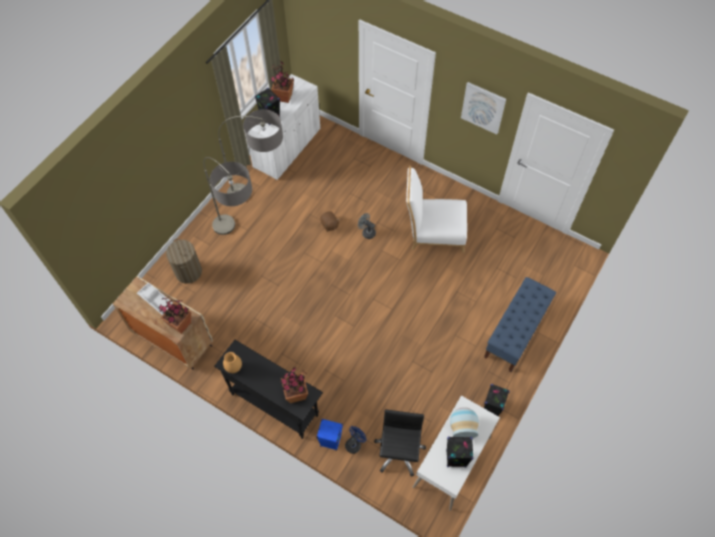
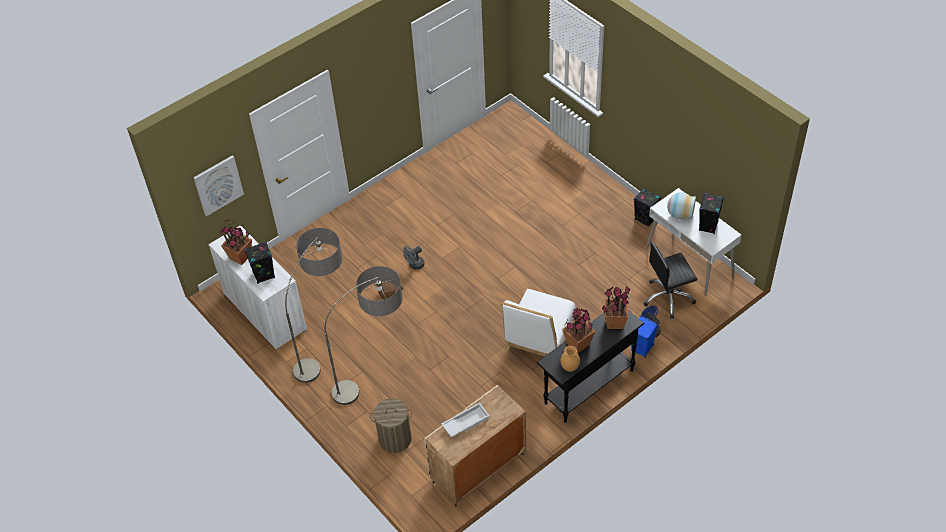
camera: 70 degrees left, 10 degrees down
potted plant [159,298,191,334] -> potted plant moved to [562,308,595,353]
black office chair [374,409,426,477] -> black office chair turned 45 degrees counterclockwise [643,242,697,319]
white chair [406,165,467,253] -> white chair moved to [501,289,576,356]
picture [461,82,506,134] -> picture moved to [193,155,244,216]
blue bench [484,277,556,372] -> none

